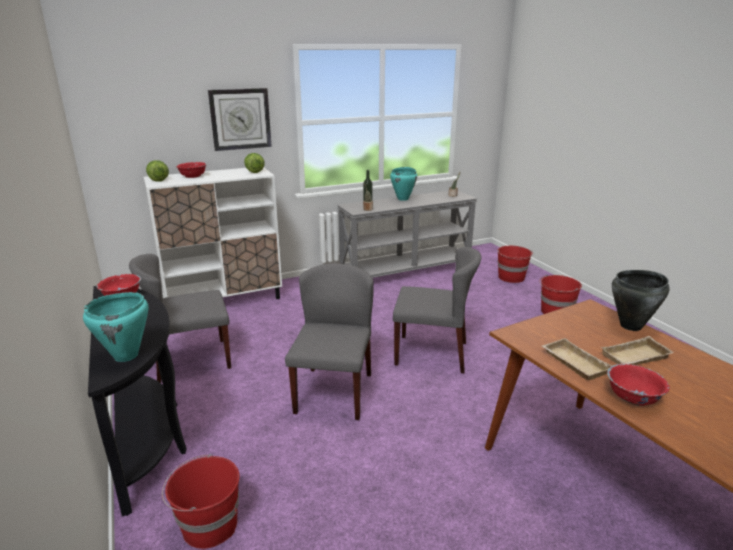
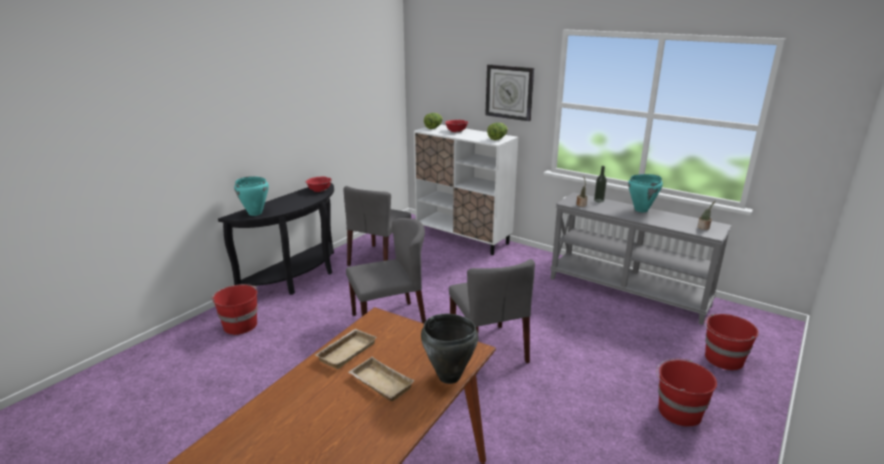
camera: 60 degrees right, 0 degrees up
grey chair [129,254,231,383] -> grey chair turned 105 degrees counterclockwise [343,186,411,266]
red bowl [607,364,670,406] -> none

